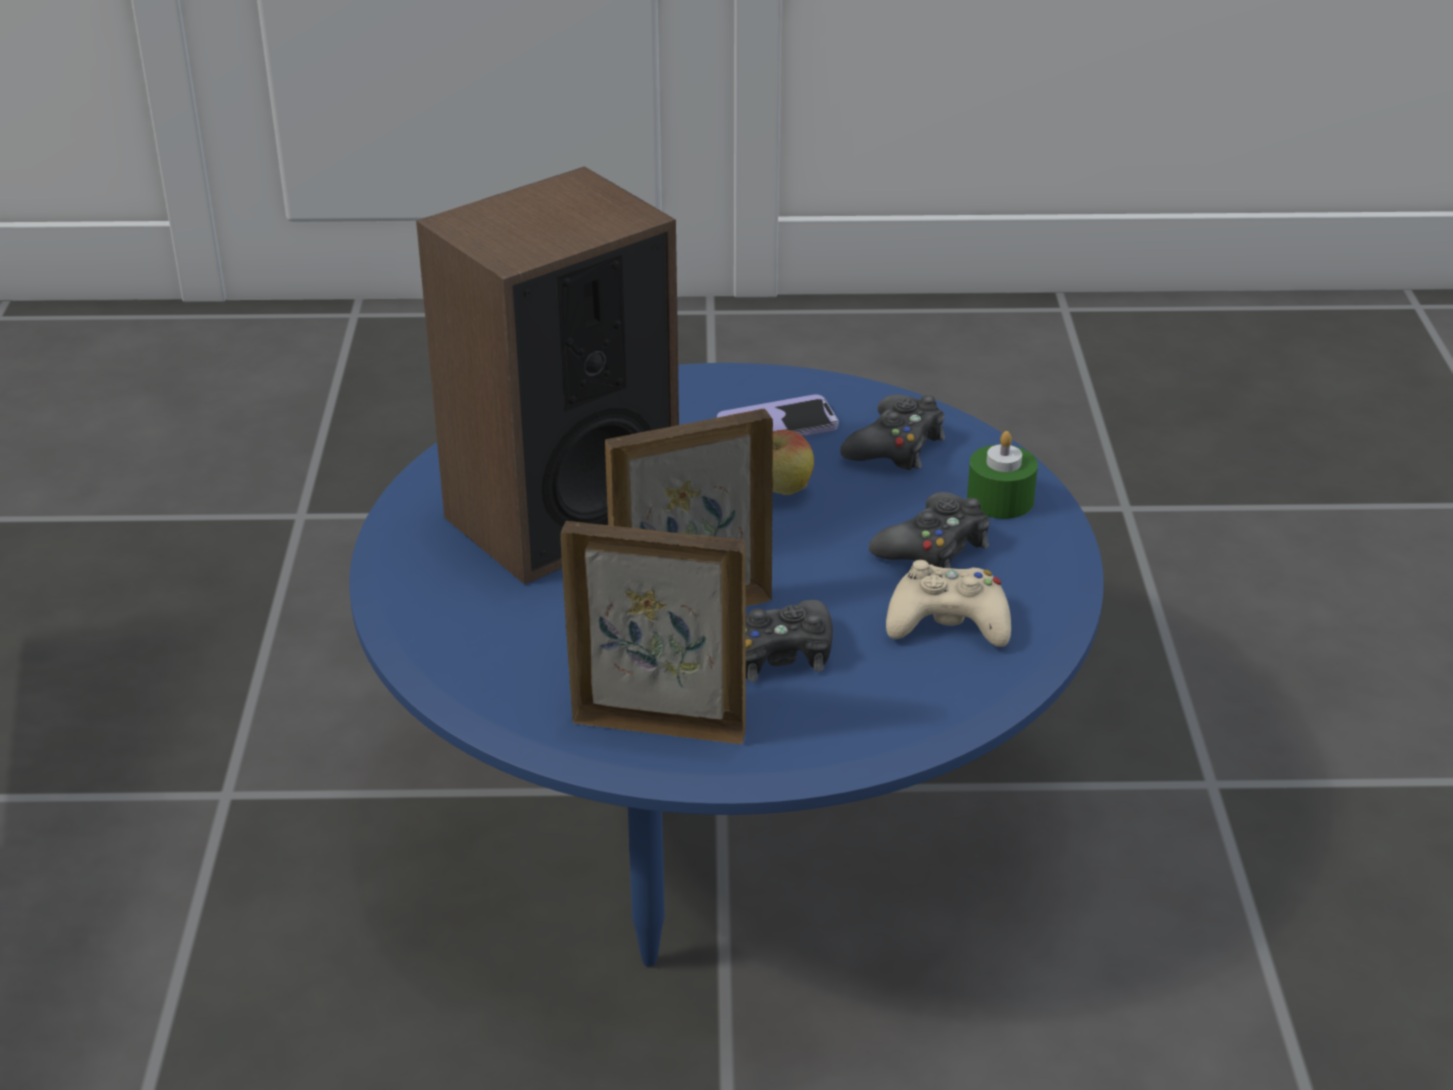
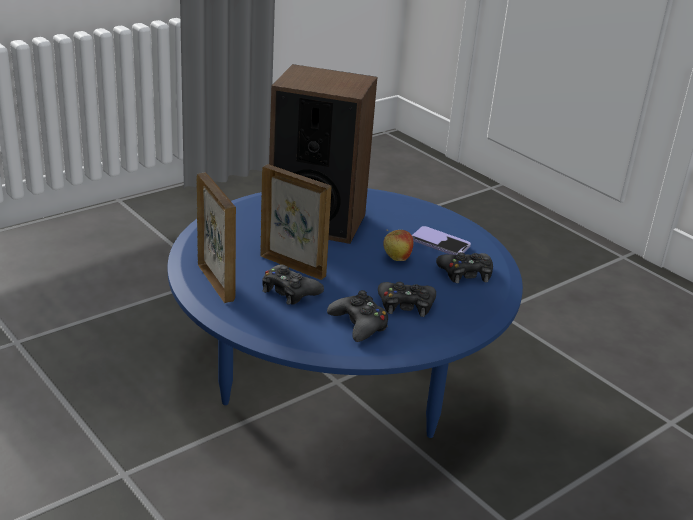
camera: 50 degrees right, 5 degrees down
beige game controller [886,560,1011,647] -> black game controller [327,290,388,342]
green candle [967,431,1038,519] -> none

